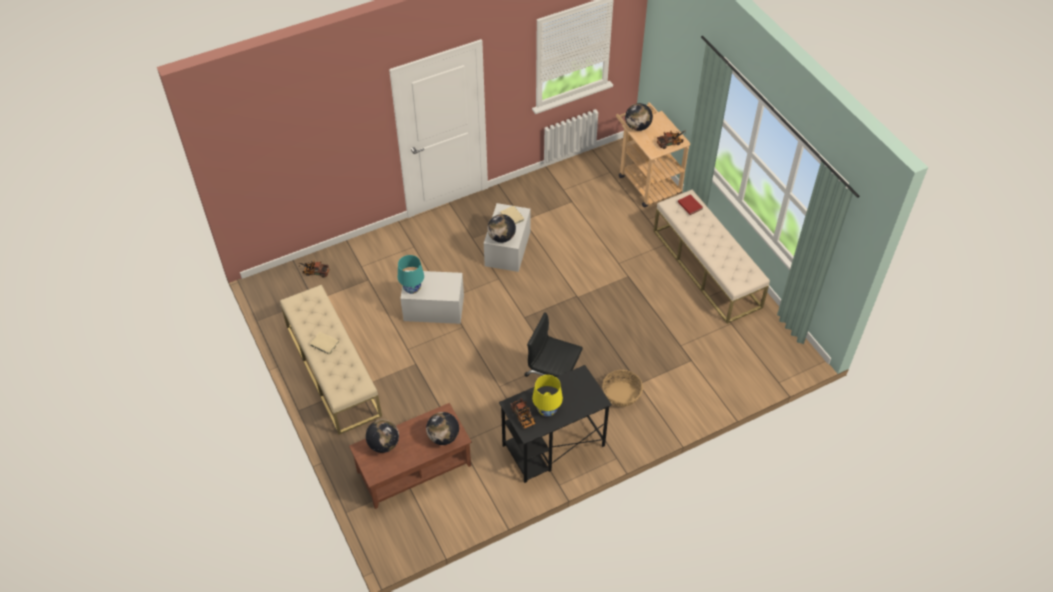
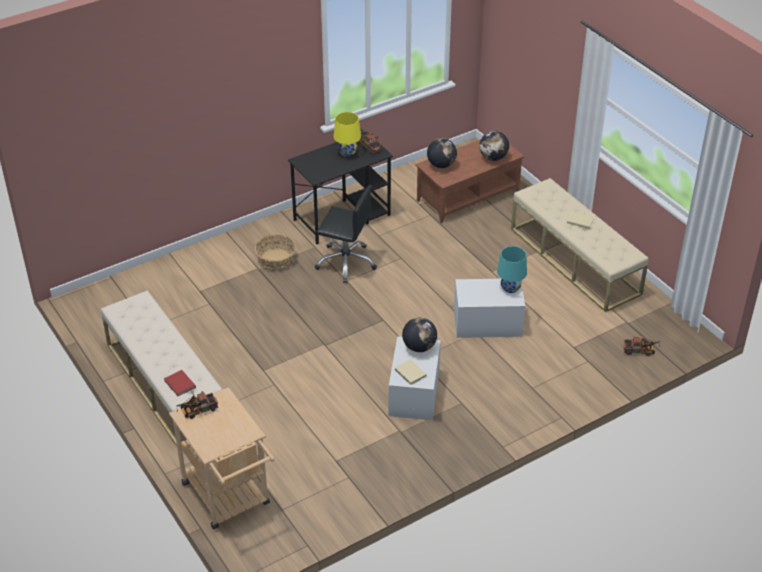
camera: 175 degrees right, 10 degrees down
globe [625,103,653,131] -> none

